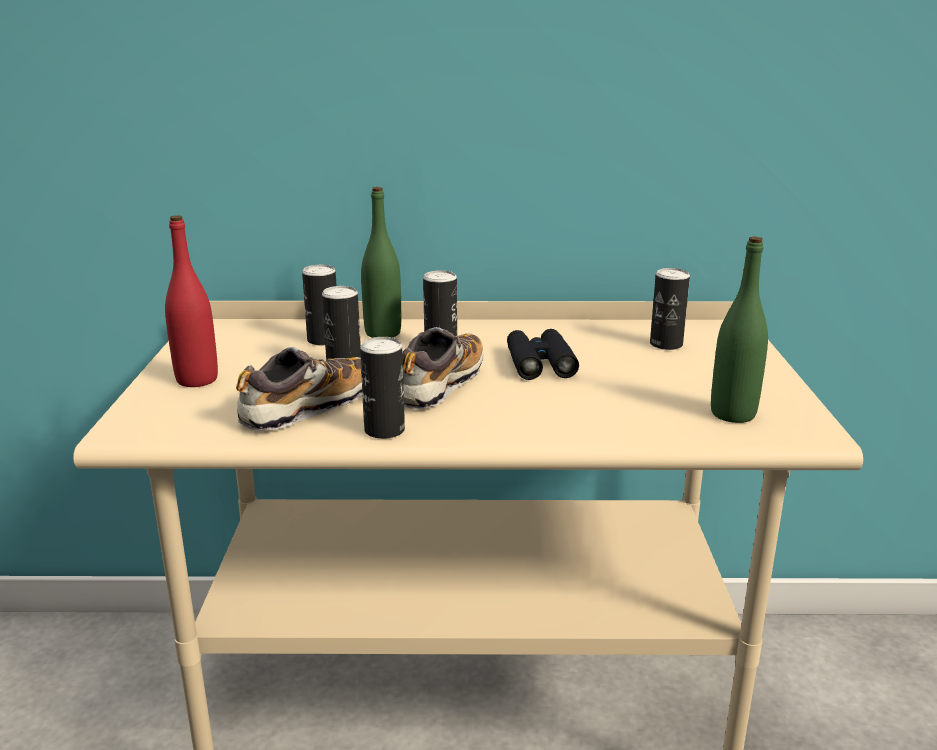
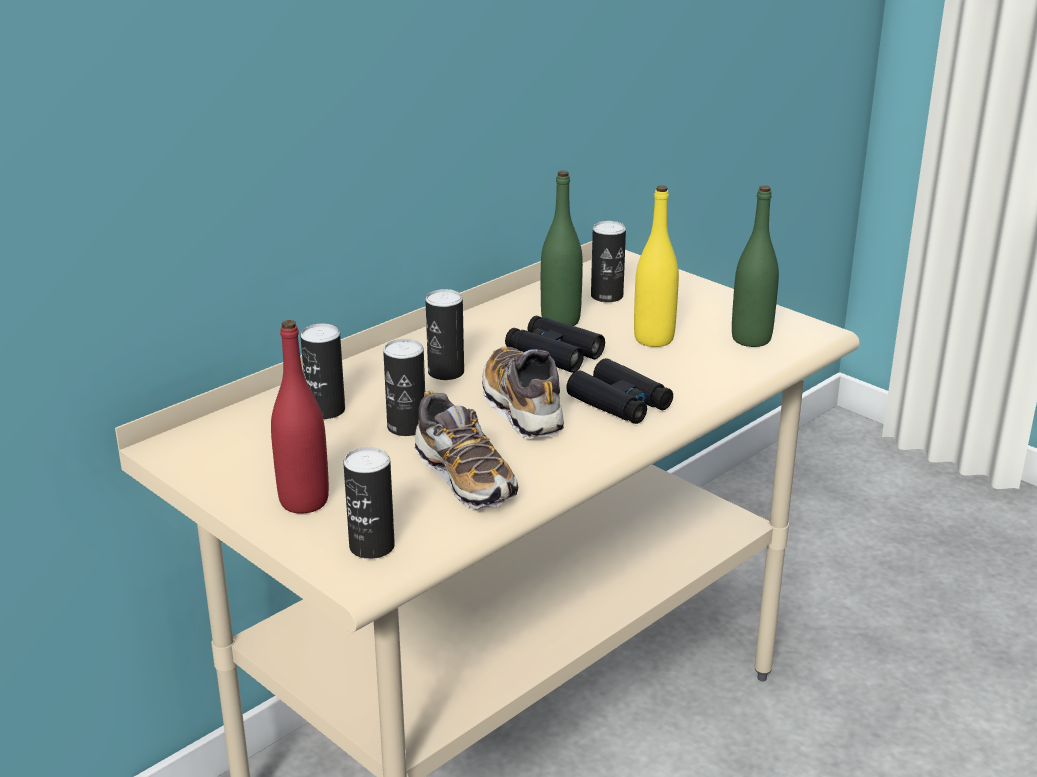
camera: 45 degrees left, 5 degrees up
shoe [236,347,362,431] -> shoe turned 150 degrees clockwise [415,391,518,510]
can [360,337,405,439] -> can moved to [343,447,395,559]
green bottle [361,187,401,338] -> green bottle moved to [541,171,583,326]
none -> black binoculars [566,358,673,424]
none -> yellow bottle [634,185,679,347]

